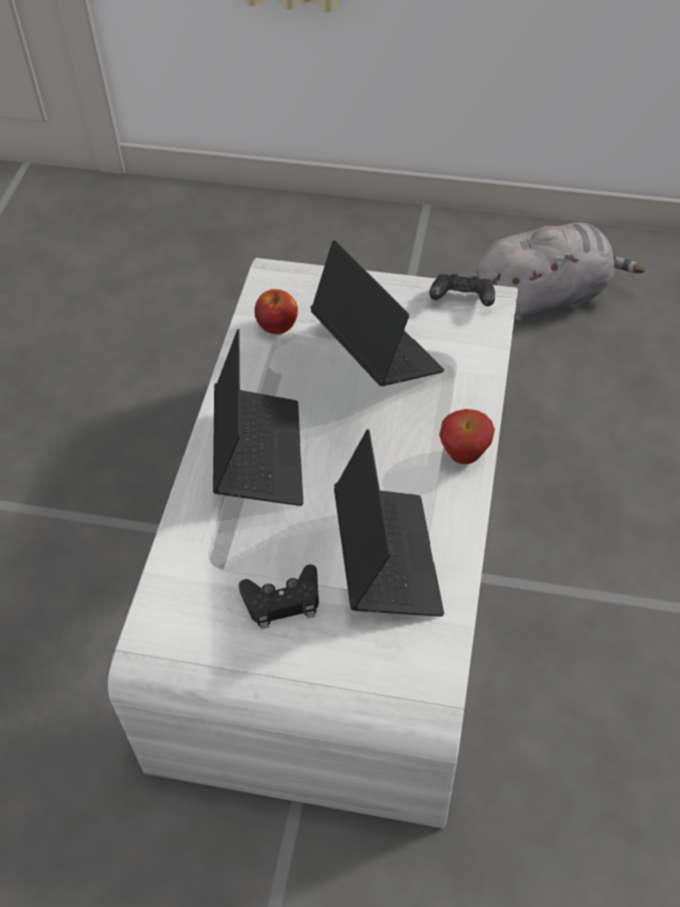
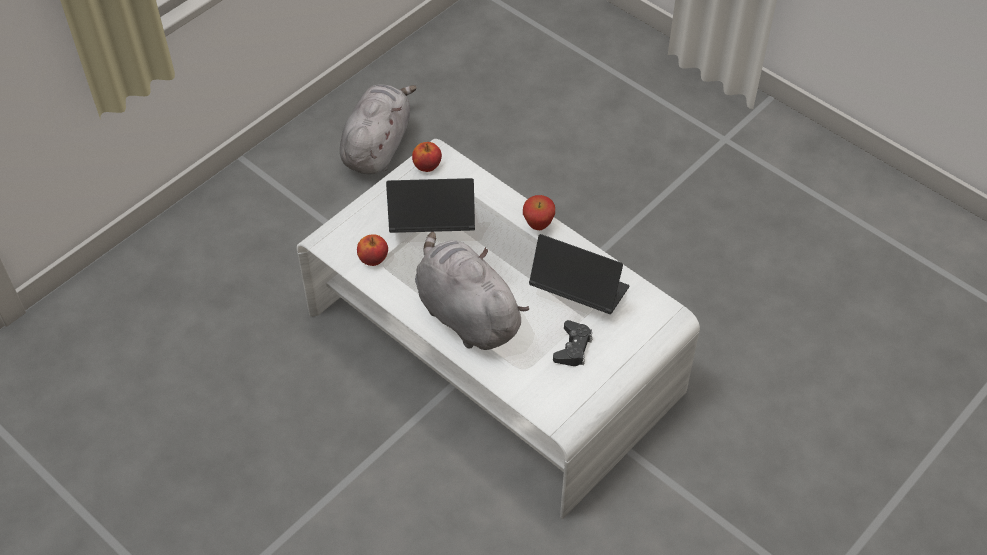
camera: 60 degrees left, 0 degrees up
laptop [213,329,303,506] -> grey plush toy [415,232,529,350]
black game controller [429,274,495,306] -> apple [412,142,442,172]

